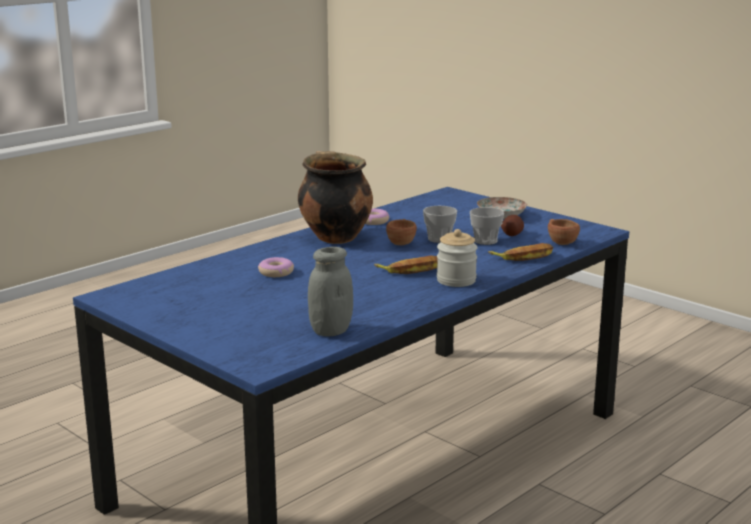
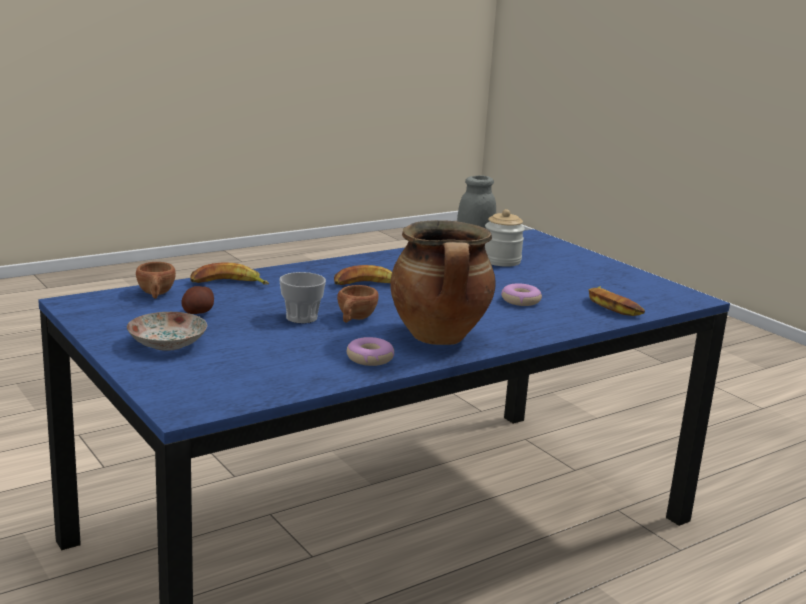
camera: 170 degrees left, 0 degrees up
jar [437,229,477,287] -> jar moved to [485,209,525,267]
cup [470,207,504,245] -> none
none -> banana [589,286,645,316]

